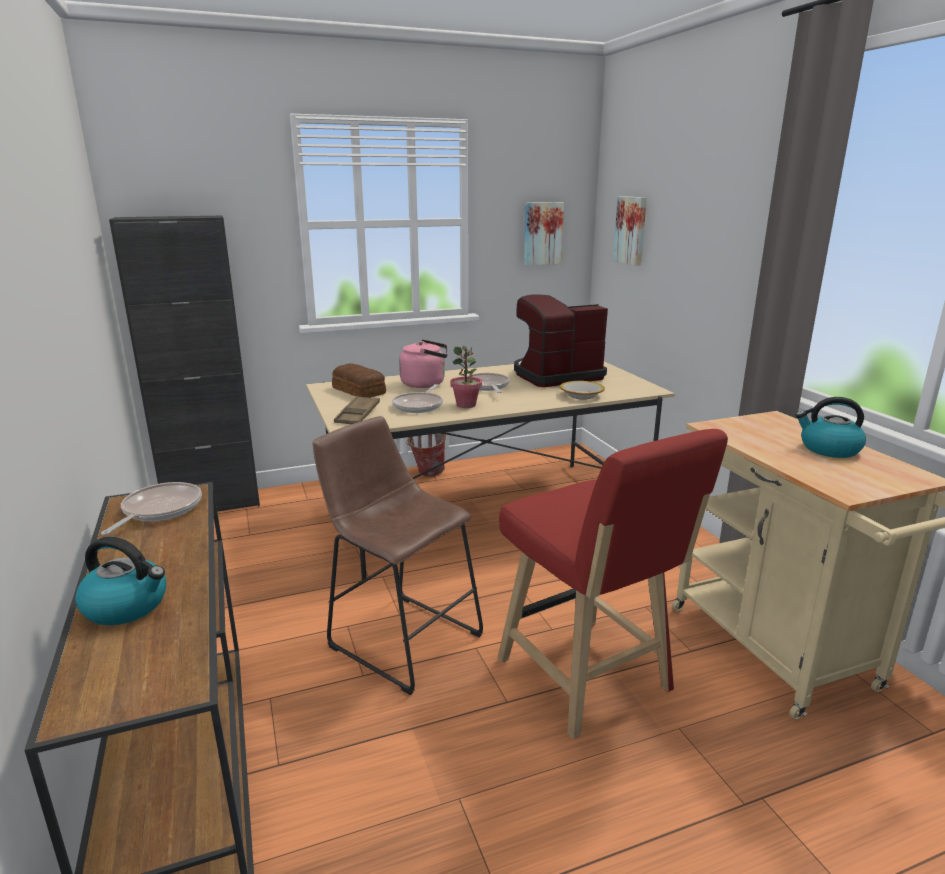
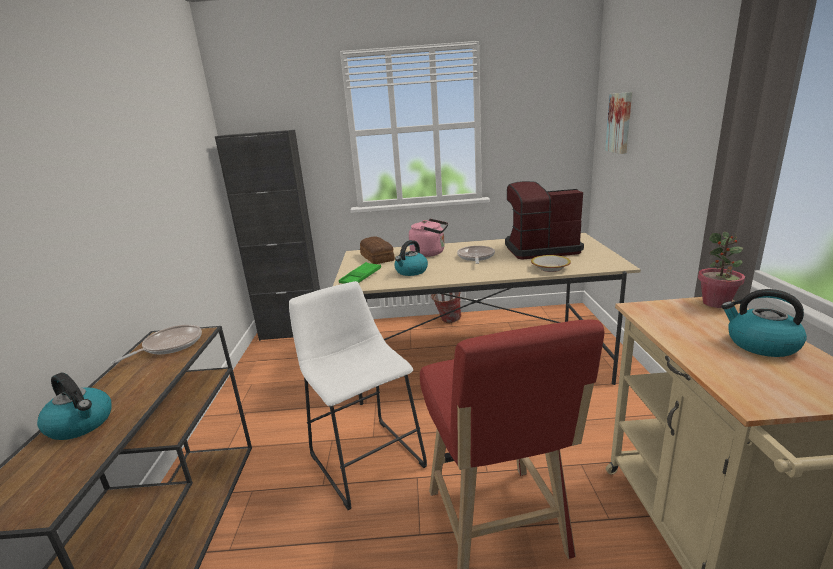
camera: 20 degrees right, 0 degrees up
brown stool [313,416,483,695] -> white stool [289,281,427,510]
brown tray [334,396,380,424] -> green tray [339,262,381,284]
frying pan [392,384,443,413] -> kettle [394,240,428,276]
potted plant [450,346,482,408] -> potted plant moved to [698,232,745,308]
picture [524,202,564,265] -> none

